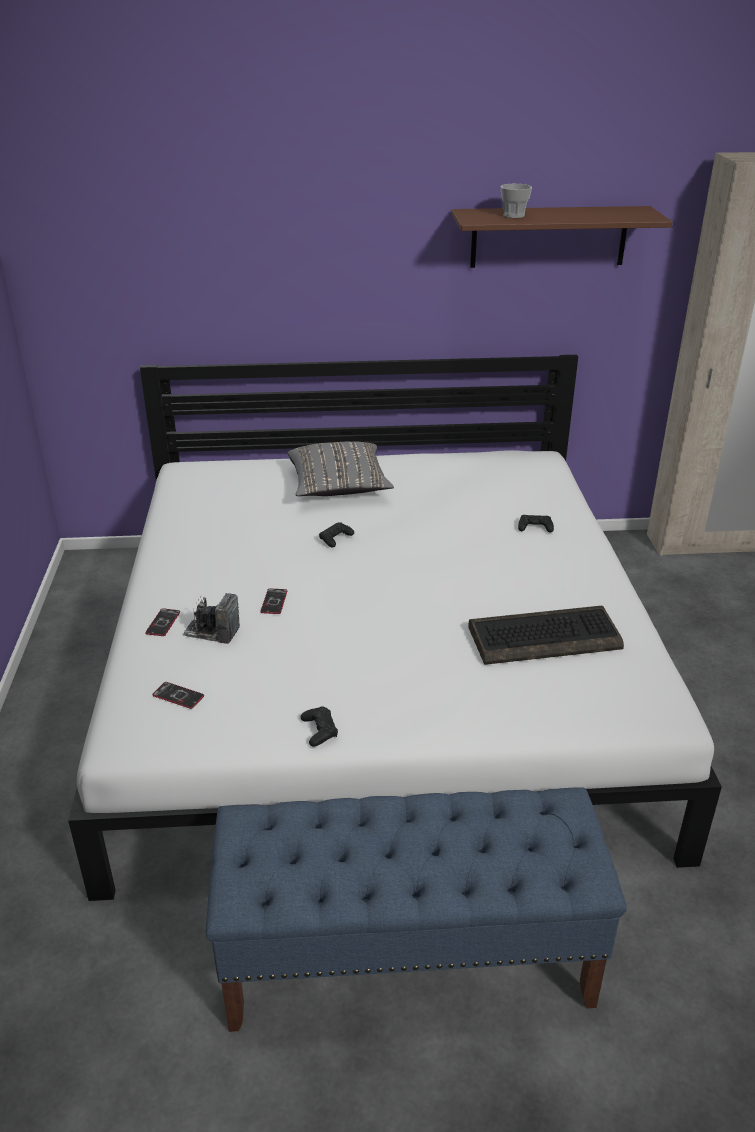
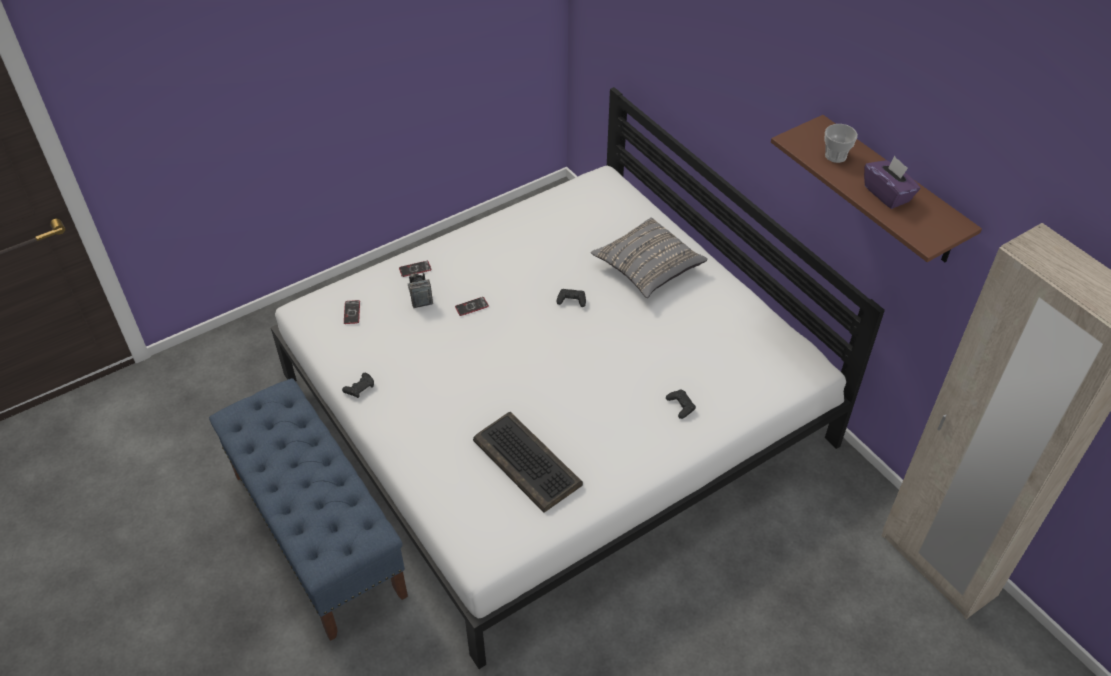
camera: 60 degrees right, 15 degrees up
none -> purple tissue box [864,155,920,209]

